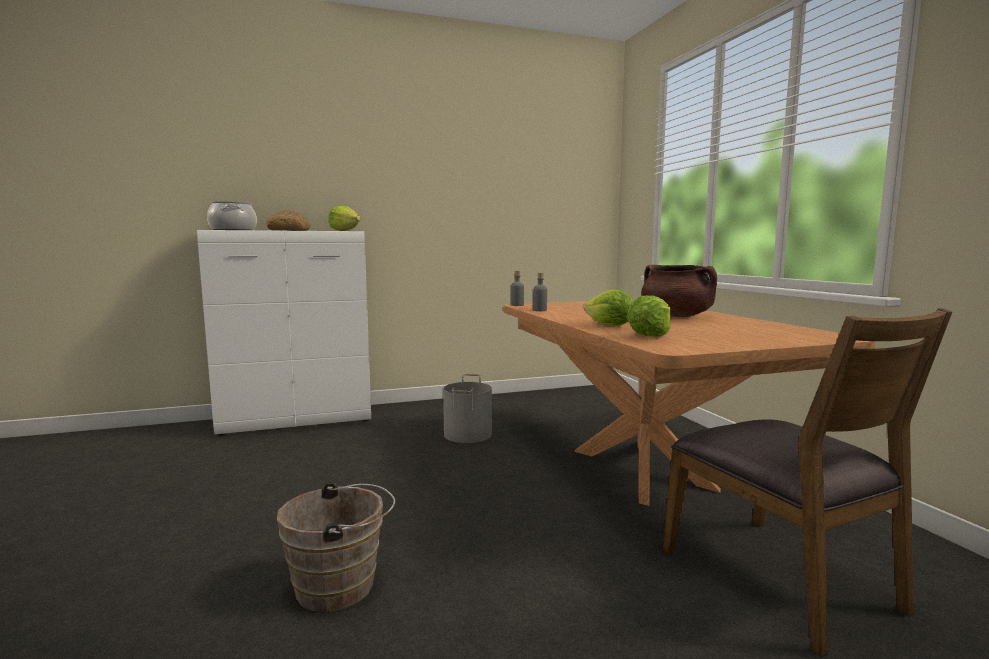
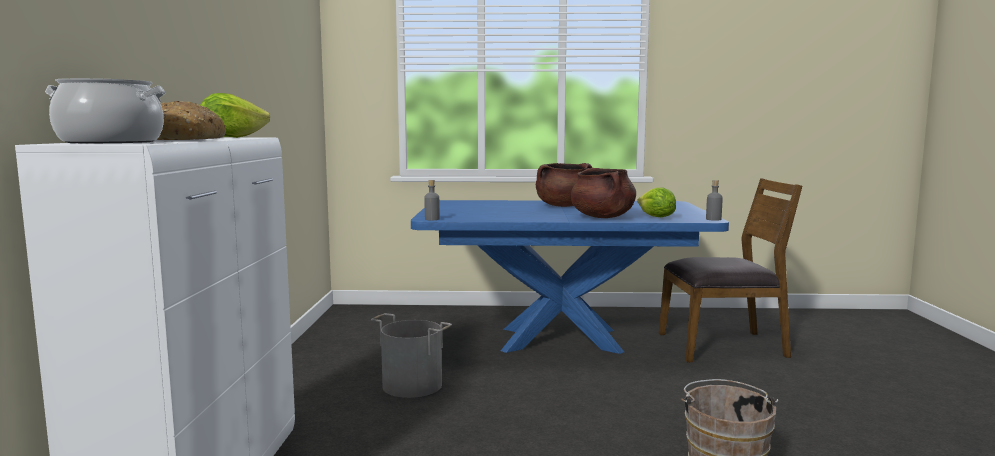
camera: 70 degrees left, 0 degrees up
brown dining table [503,300,876,506] -> blue dining table [411,200,729,354]
grey bottle [533,273,547,311] -> grey bottle moved to [706,180,723,221]
lettuce [583,290,633,326] -> brown cooking pot [571,168,636,218]

